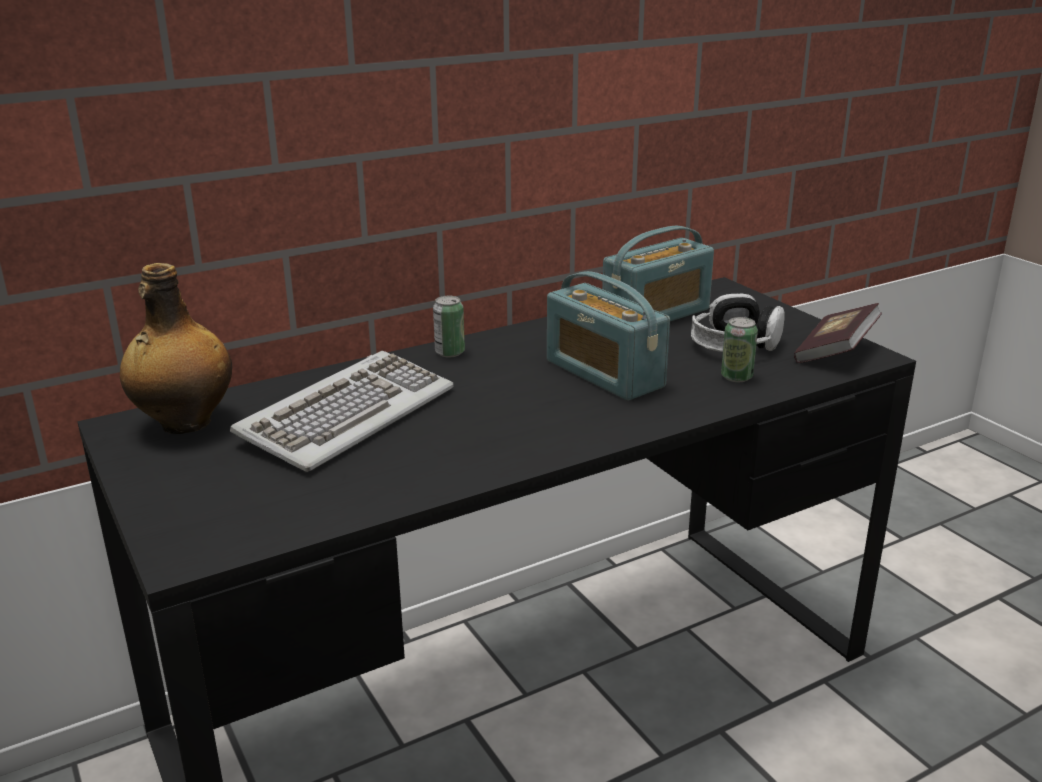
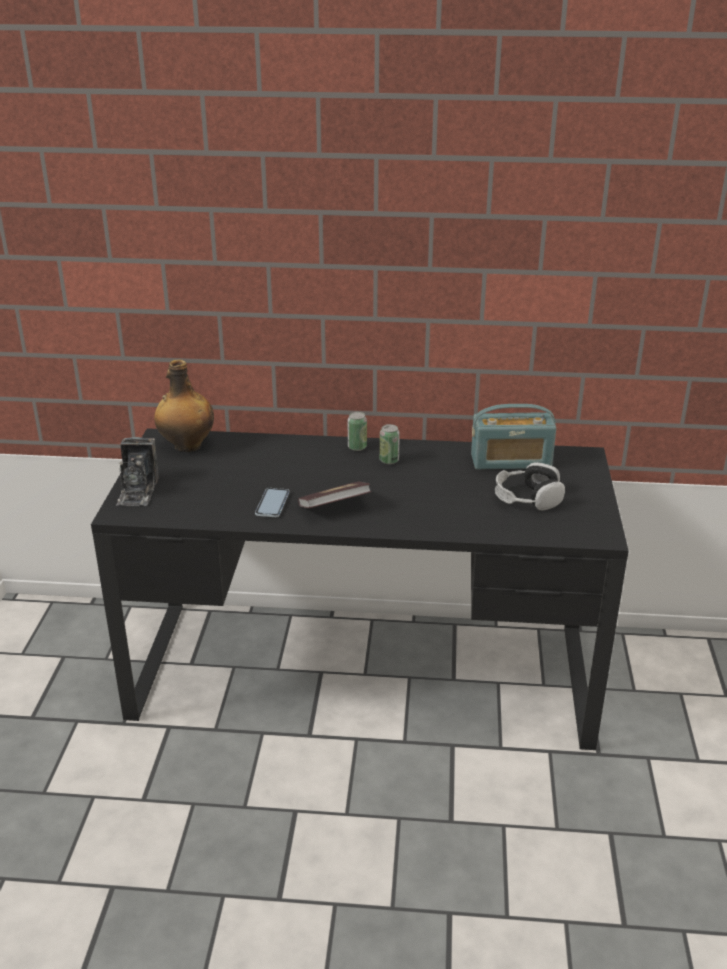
camera: 35 degrees right, 5 degrees up
keyboard [230,351,454,472] -> none
radio [547,271,670,401] -> none
can [721,317,758,382] -> can moved to [380,424,400,464]
book [794,303,882,363] -> book moved to [298,481,372,508]
none -> camera [116,437,159,506]
none -> phone [255,488,289,517]

